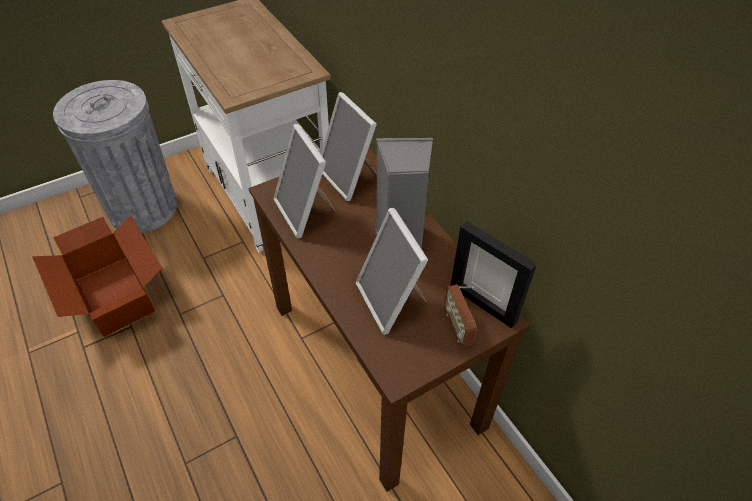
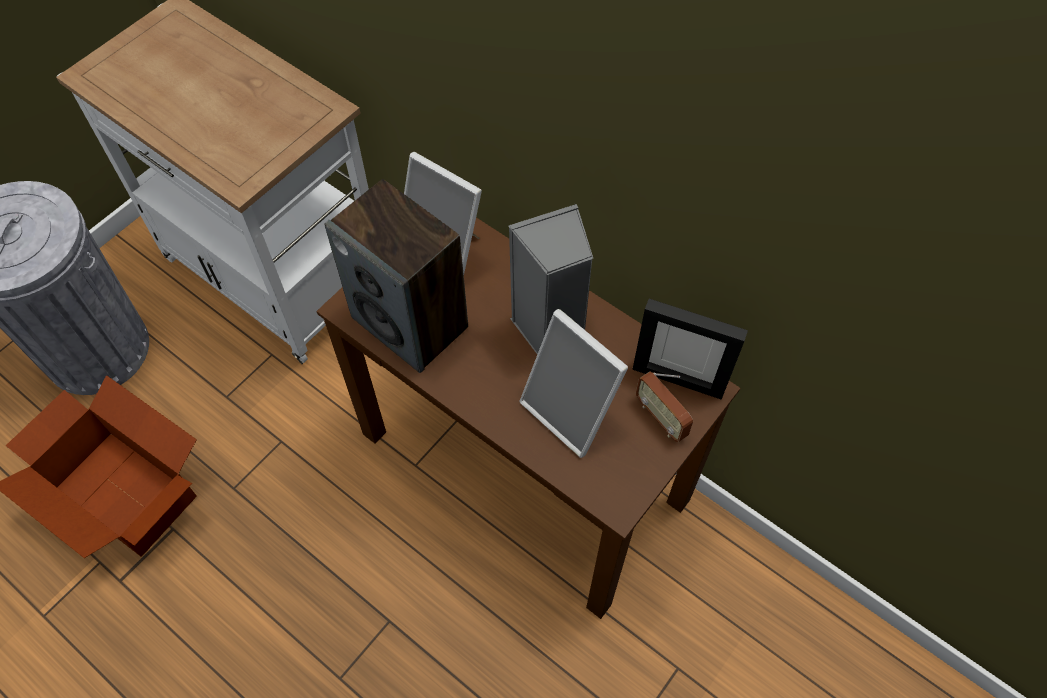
camera: 20 degrees left, 10 degrees up
picture frame [274,124,336,238] -> speaker [324,179,468,373]

